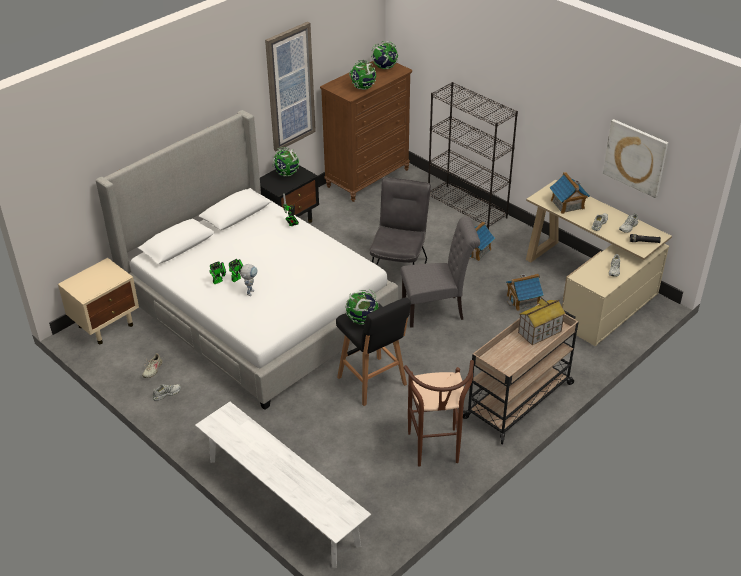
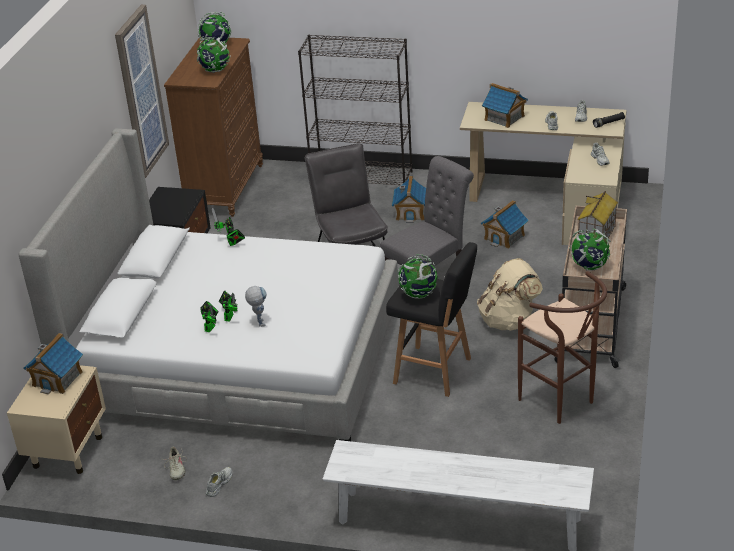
camera: 30 degrees left, 5 degrees down
globe [273,147,300,176] -> globe moved to [569,229,611,271]
picture [603,119,668,198] -> none
none -> toy house [24,333,83,394]
none -> beige backpack [477,258,543,331]

